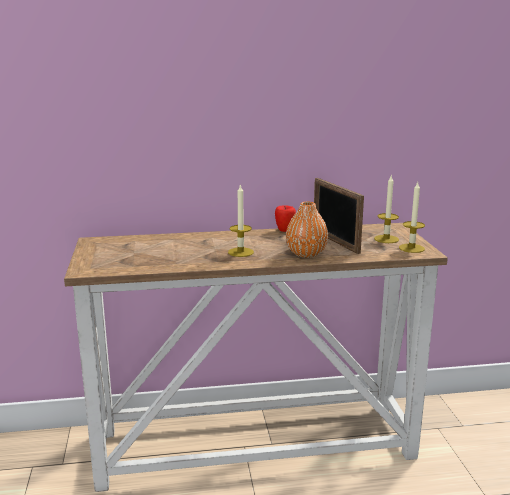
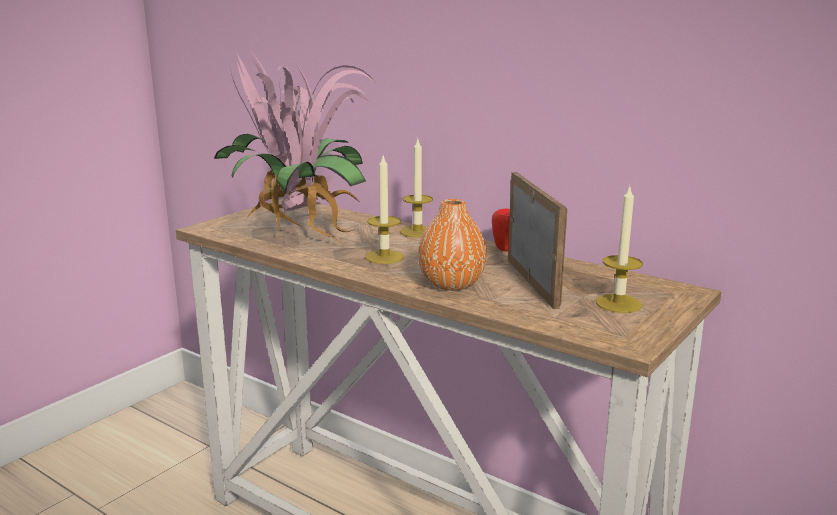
camera: 45 degrees right, 0 degrees up
picture frame [314,178,364,254] -> picture frame turned 150 degrees clockwise [508,172,567,309]
candle [399,182,425,253] -> candle moved to [400,139,433,238]
none -> potted plant [214,51,376,244]

